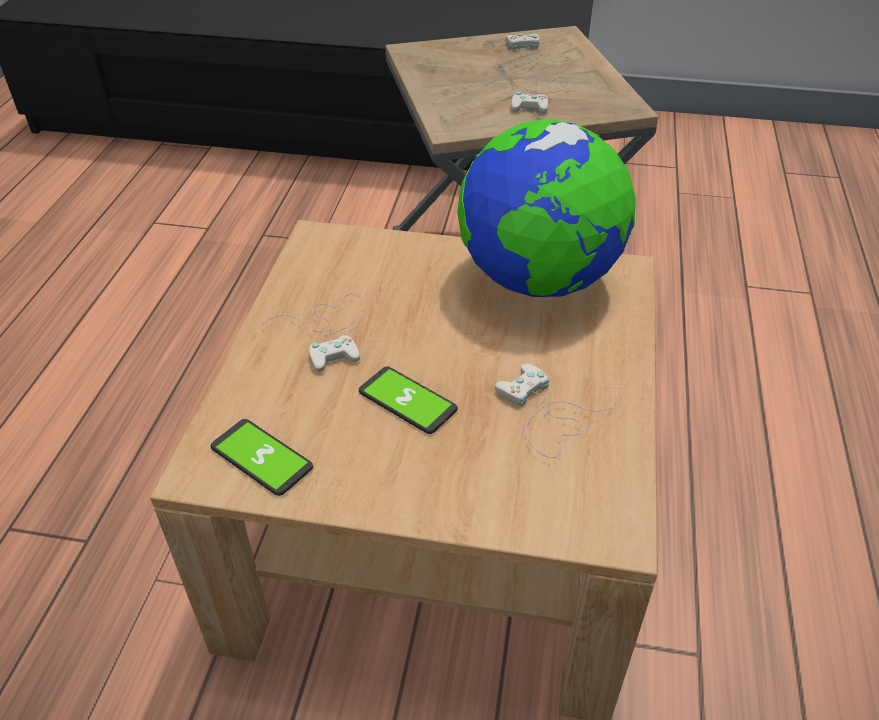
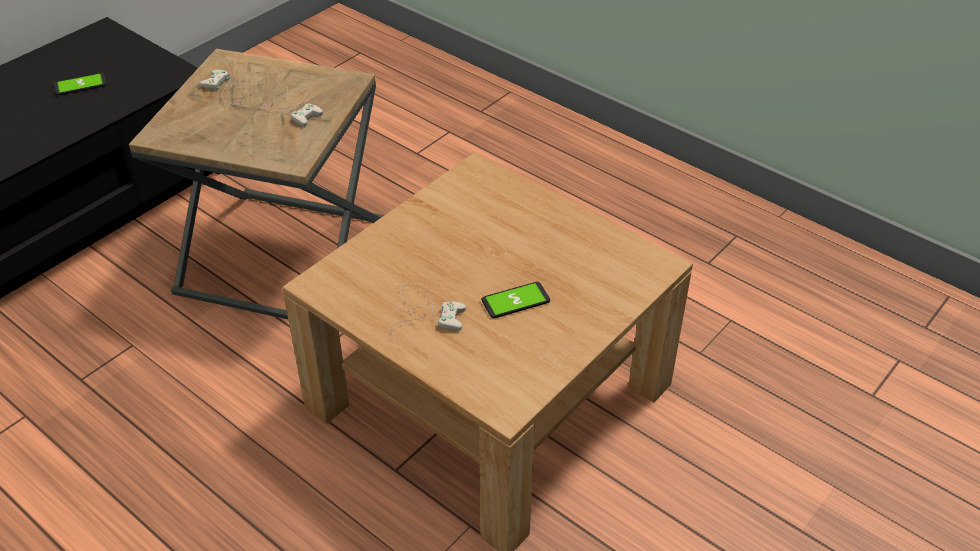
camera: 60 degrees left, 0 degrees up
phone [211,419,313,496] -> phone moved to [54,73,107,95]
globe [457,119,636,297] -> none
white game controller [495,364,617,458] -> none

